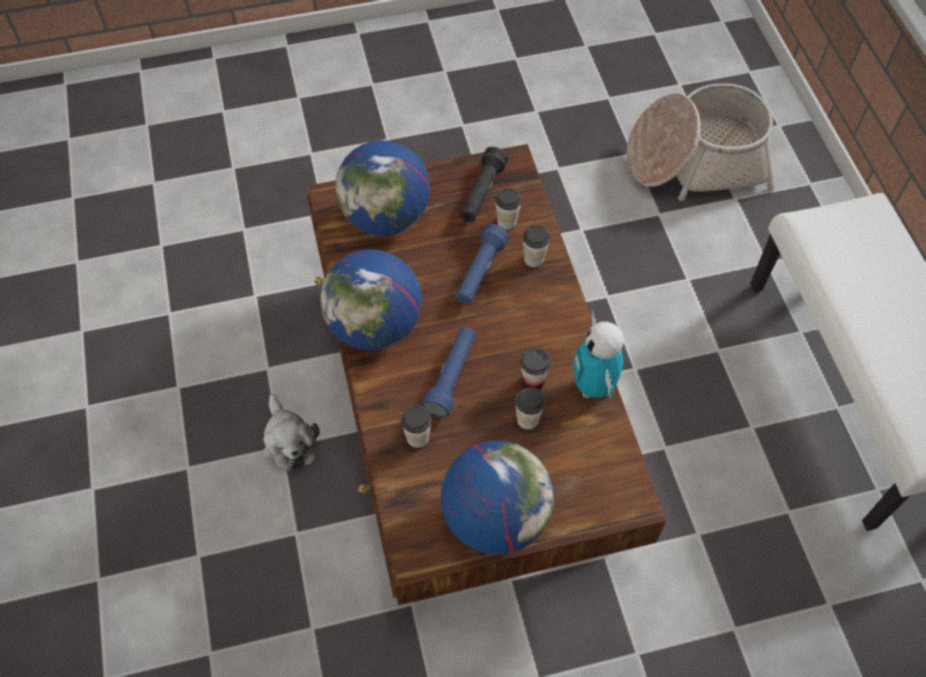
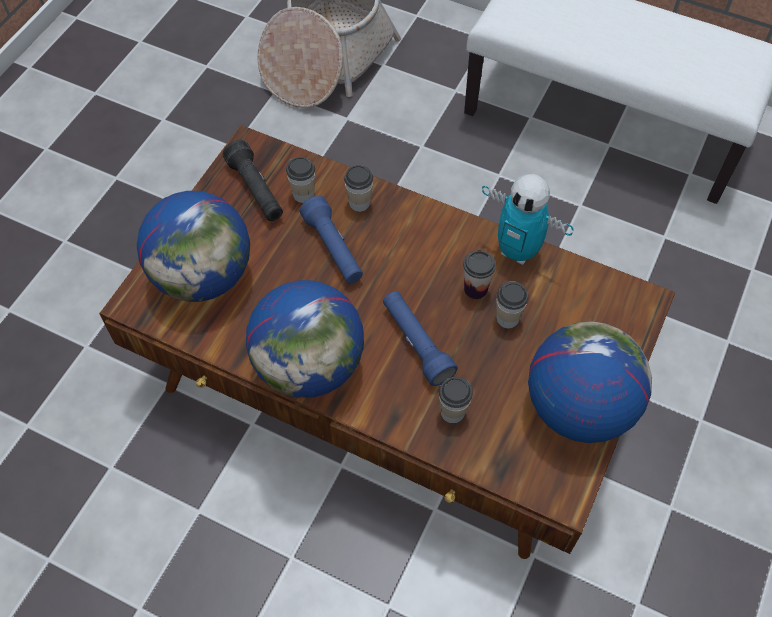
camera: 50 degrees left, 0 degrees up
plush toy [263,393,320,472] -> none

